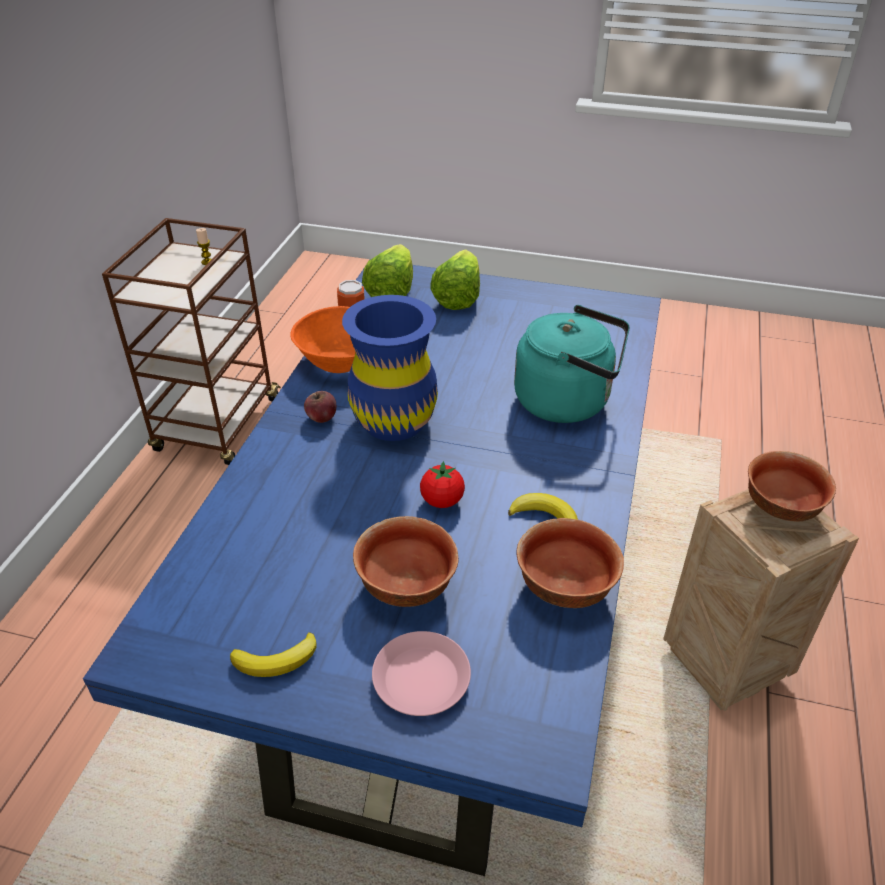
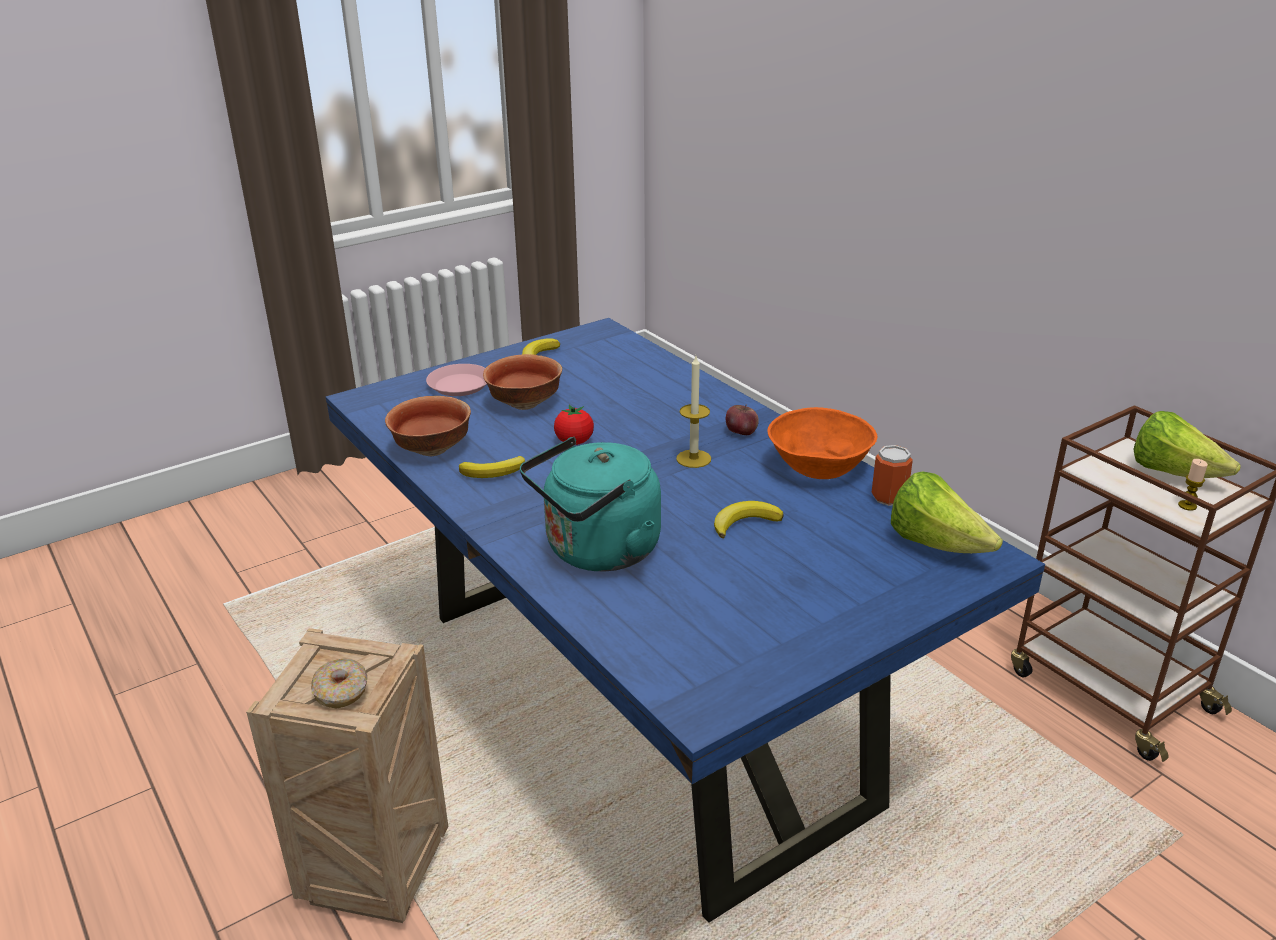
camera: 130 degrees right, 10 degrees down
blue vase [342,295,438,441] -> candle [676,356,711,468]
lettuce [430,249,480,310] -> lettuce moved to [1133,411,1241,478]
bowl [748,451,836,521] -> donut [311,658,367,709]
none -> banana [714,501,784,538]

